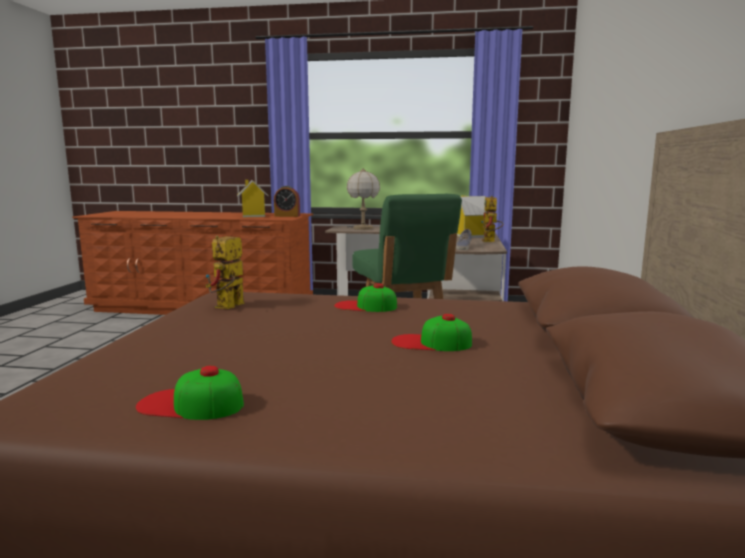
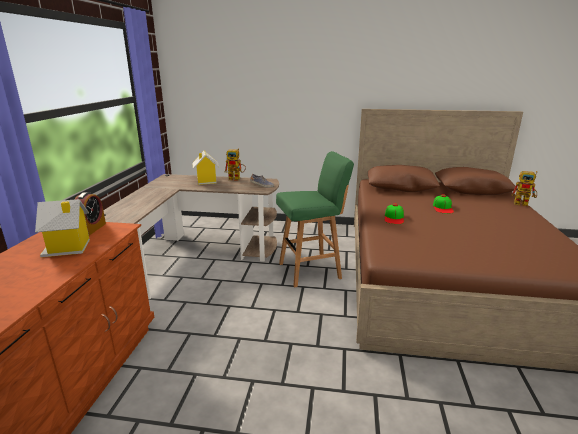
camera: 90 degrees left, 10 degrees up
cap [136,365,244,420] -> none
toy robot [206,235,244,309] -> toy robot moved to [511,171,537,206]
table lamp [347,168,380,230] -> none

